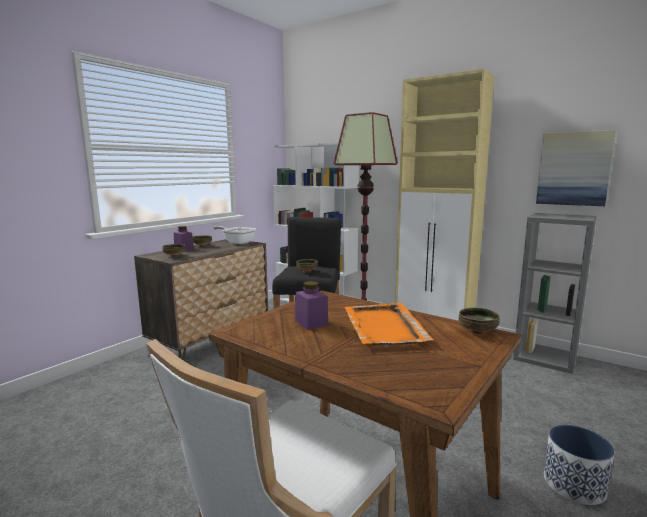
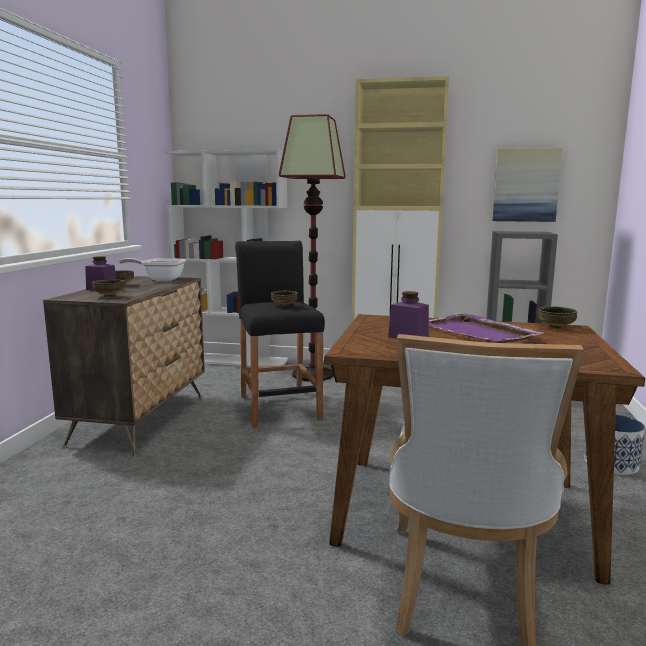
camera: 25 degrees left, 0 degrees up
orange tray [344,303,434,345] -> purple tray [429,313,544,343]

